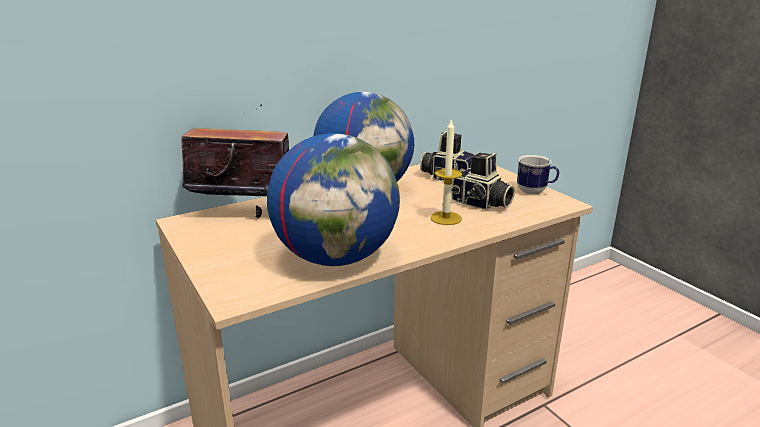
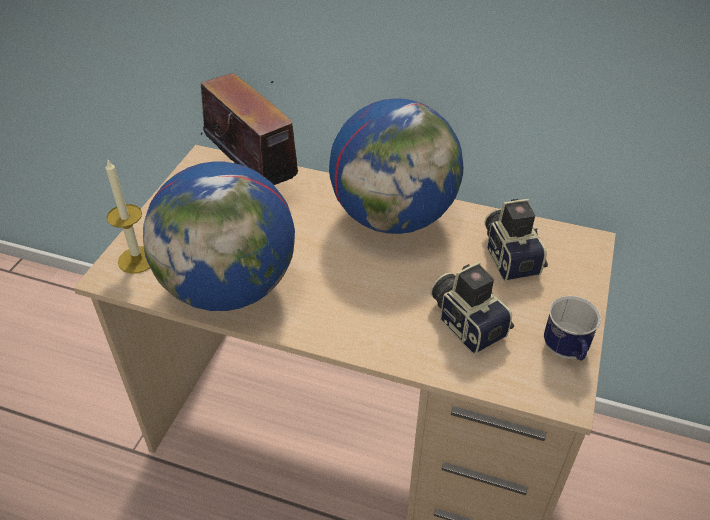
camera: 50 degrees right, 20 degrees up
candle [430,118,462,225] -> candle moved to [106,158,150,273]
camera [452,153,515,210] -> camera turned 150 degrees clockwise [430,261,514,354]

